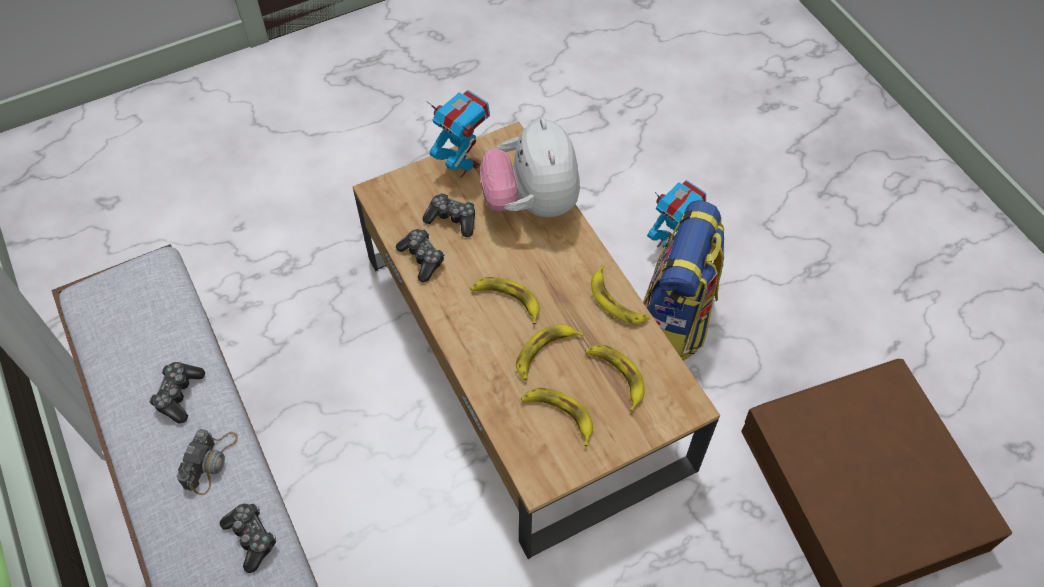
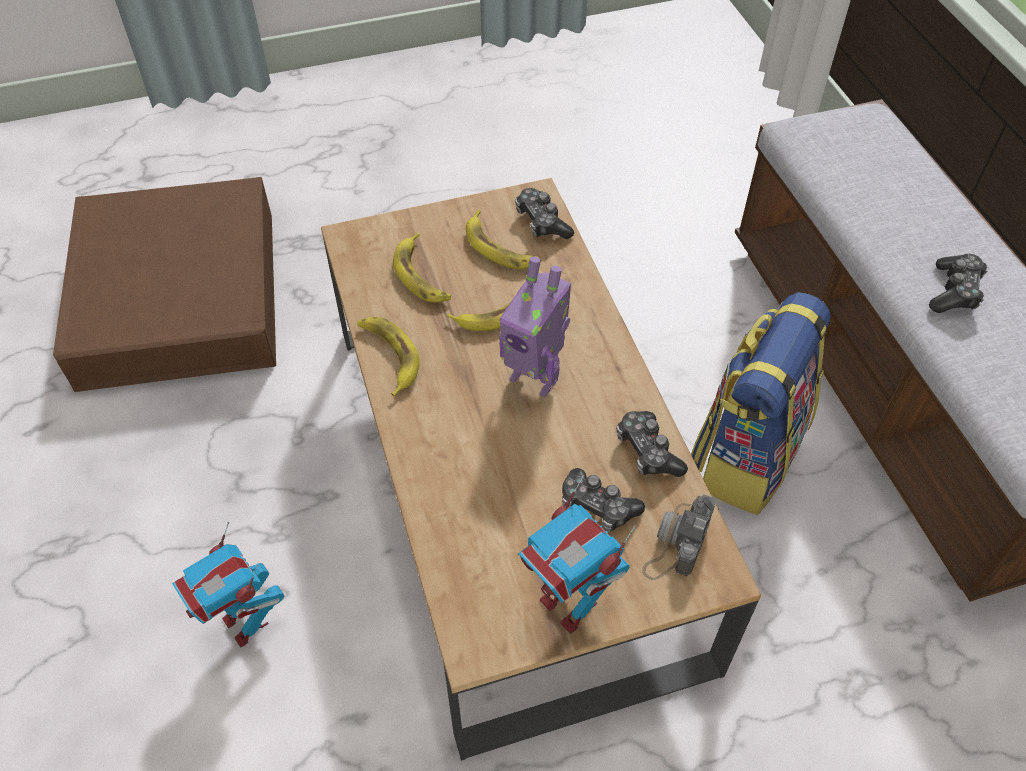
camera: 170 degrees left, 5 degrees down
camera [177,429,238,495] -> camera moved to [642,495,715,580]
game controller [220,503,276,573] -> game controller moved to [515,188,574,239]
banana [470,277,540,324] -> toy robot [499,257,571,397]
plush toy [480,118,580,217] -> none
backpack [643,200,725,361] -> backpack moved to [691,292,831,515]

